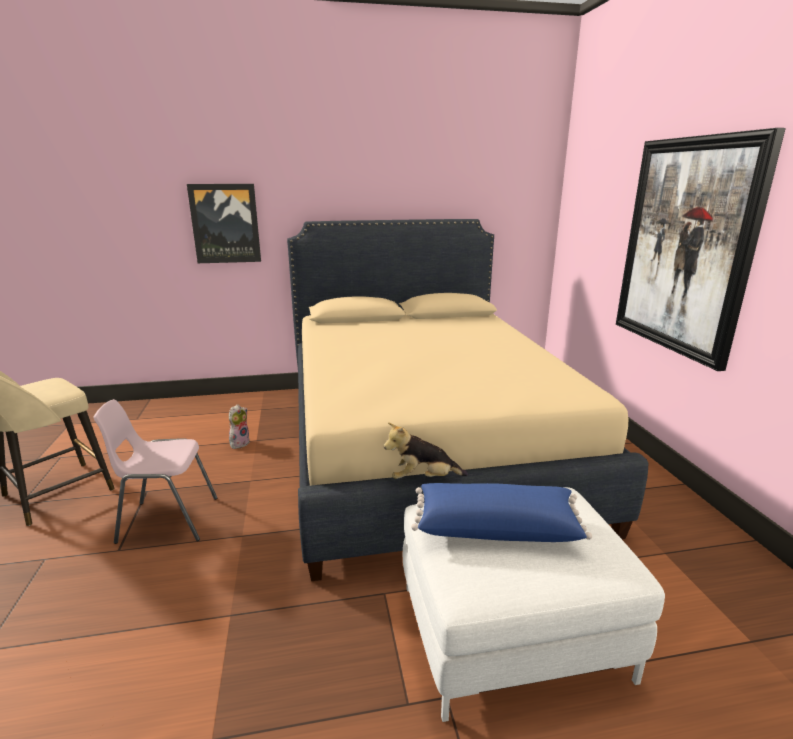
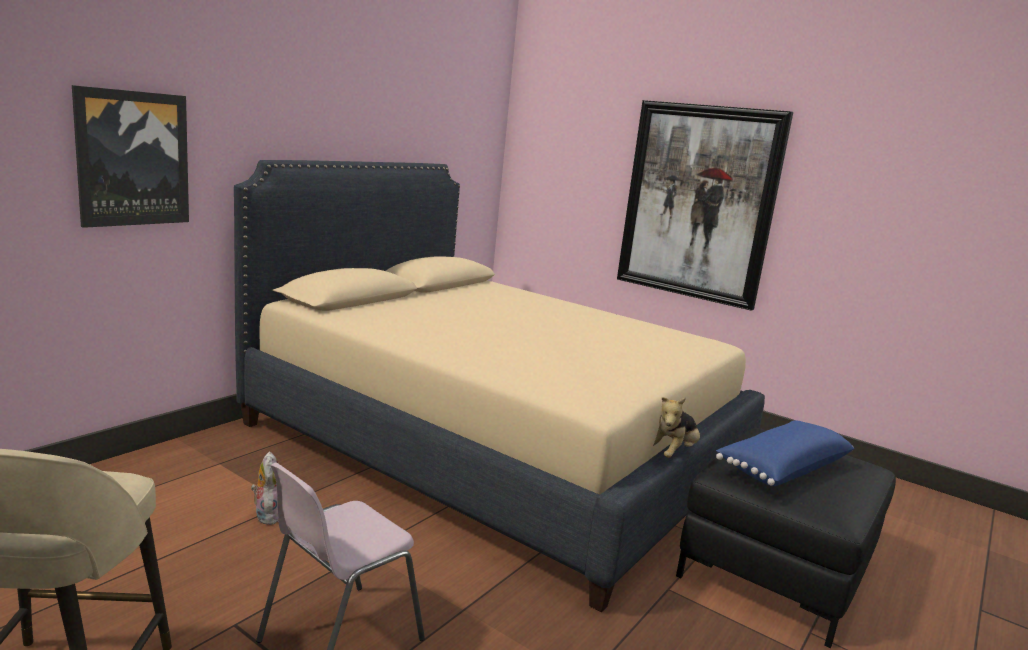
camera: 45 degrees left, 5 degrees down
white ottoman [403,487,665,722] -> black ottoman [676,428,896,648]

